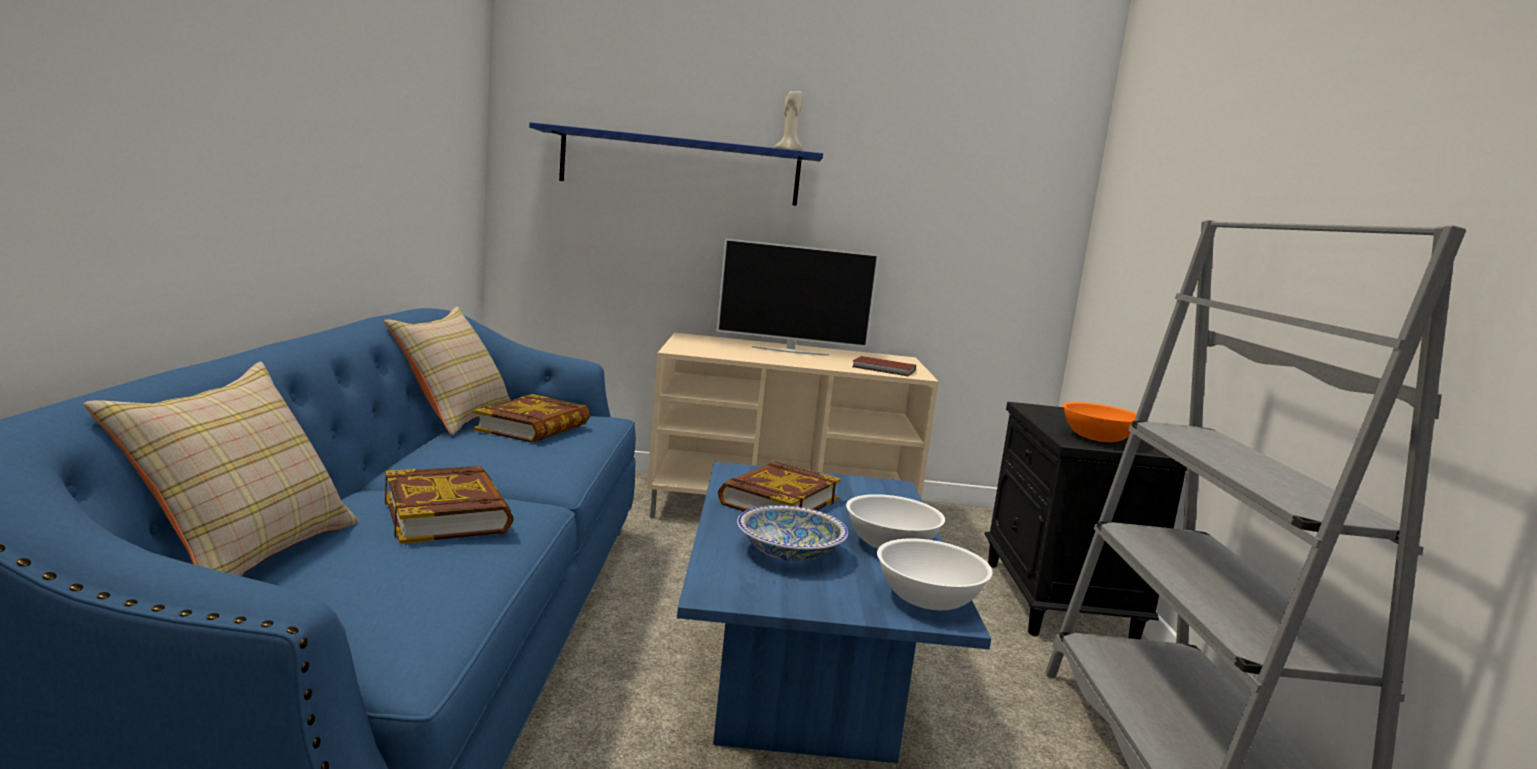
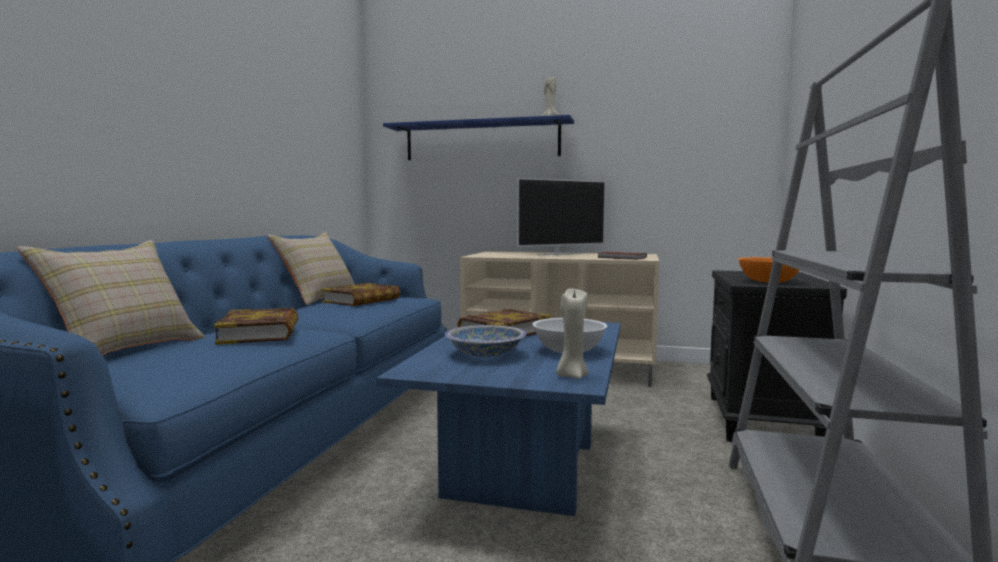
camera: 15 degrees right, 5 degrees down
television [717,238,879,356] -> television turned 45 degrees counterclockwise [517,178,605,255]
white bowl [877,538,993,610] -> beige candle [556,287,589,379]

